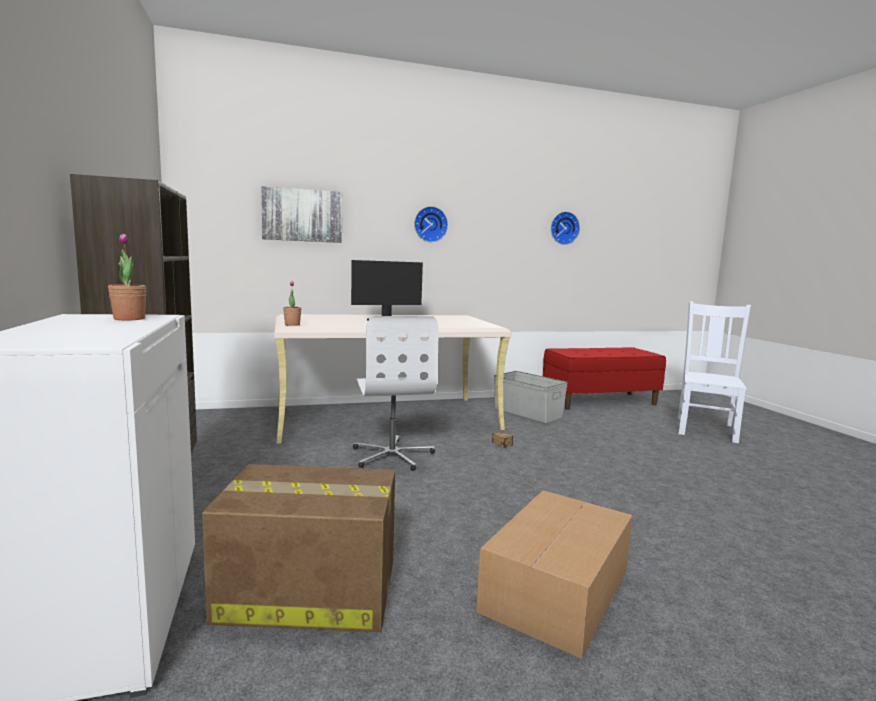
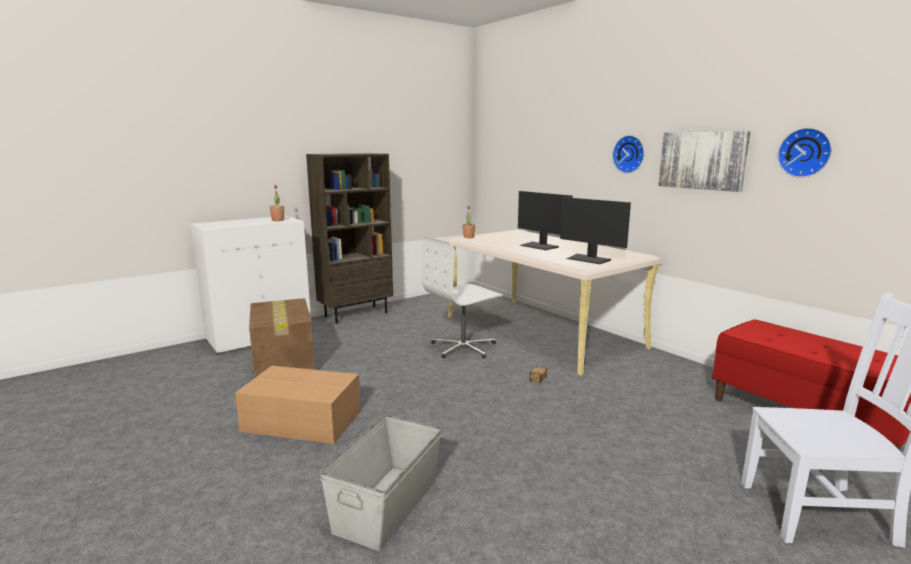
camera: 70 degrees right, 5 degrees up
picture [261,186,342,243] -> picture moved to [658,131,750,192]
grey storage box [494,371,568,423] -> grey storage box moved to [320,415,442,551]
none -> monitor [560,197,631,264]

